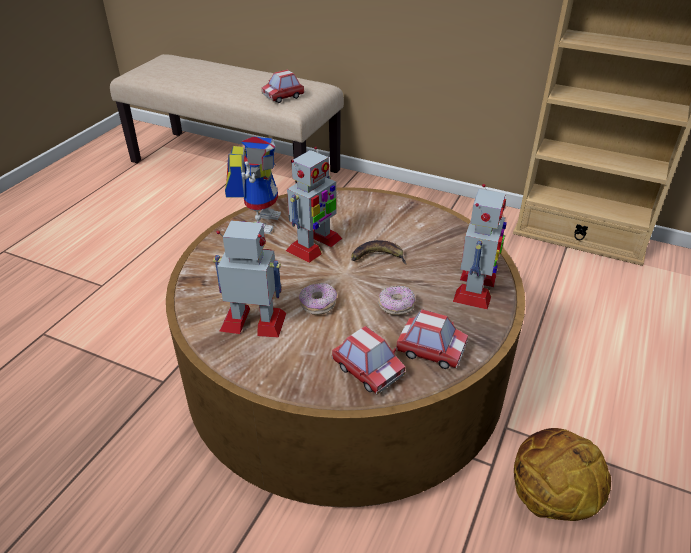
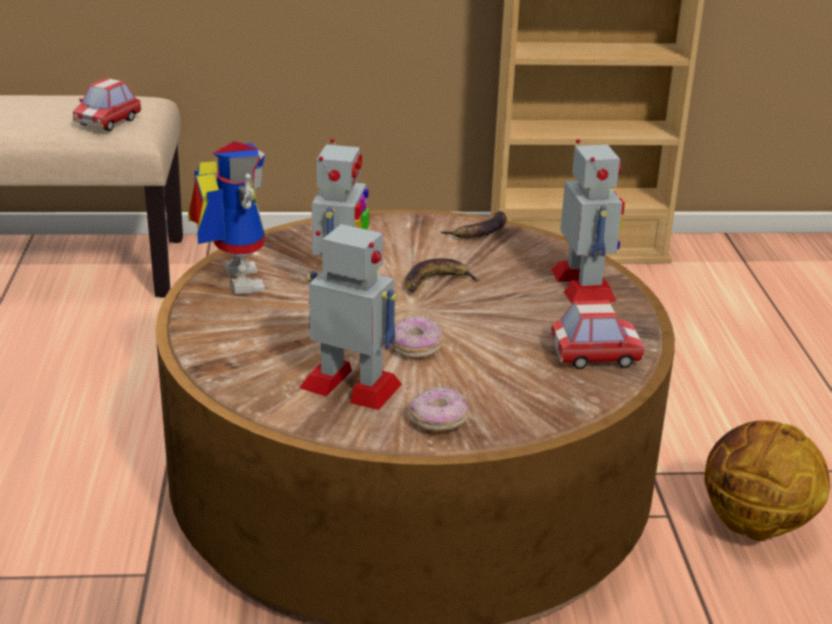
camera: 30 degrees left, 10 degrees down
toy robot [213,221,286,338] -> toy robot turned 45 degrees clockwise [299,224,402,410]
toy car [332,326,406,395] -> none
donut [378,286,416,315] -> donut moved to [410,386,468,432]
none -> banana [439,211,507,238]

